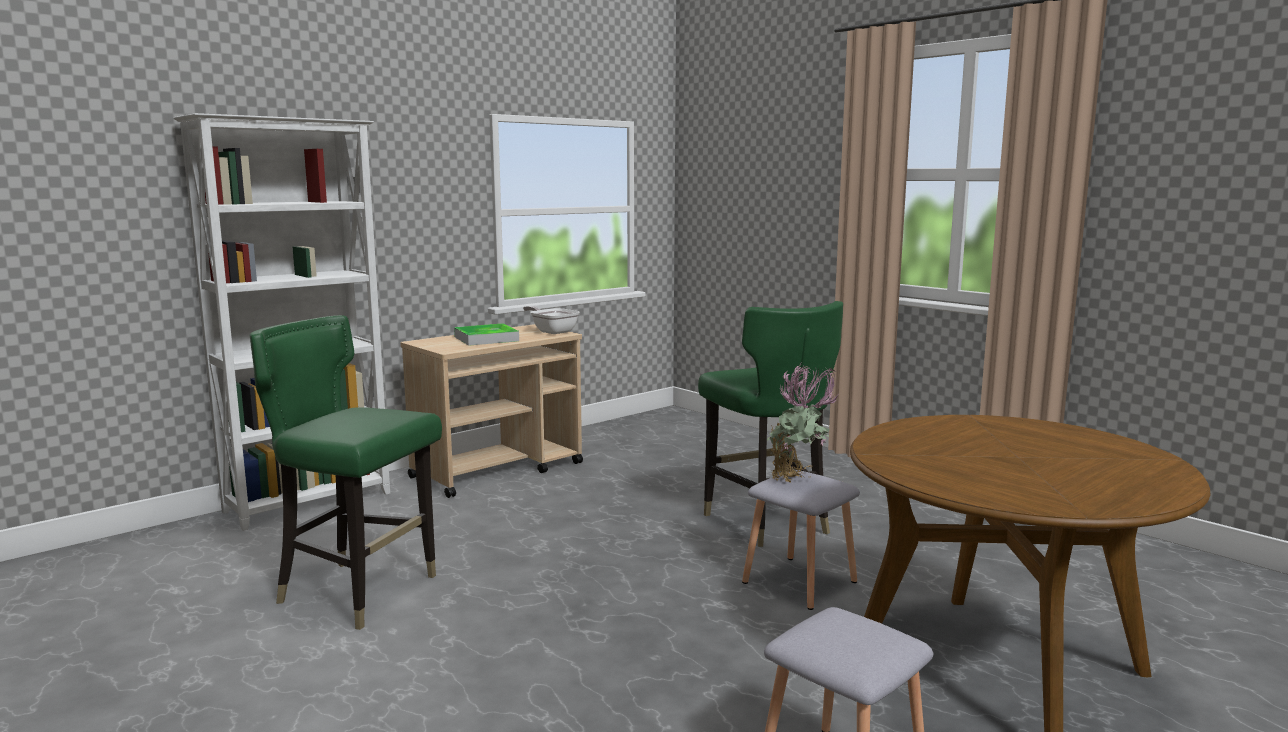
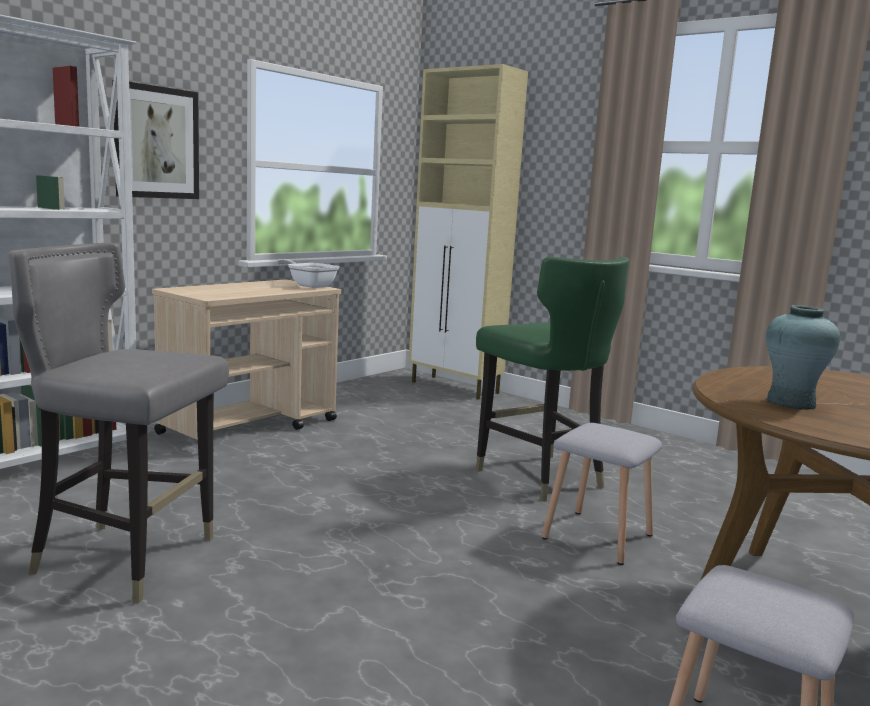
camera: 10 degrees left, 0 degrees up
green chair [250,315,442,630] -> grey chair [8,243,229,603]
tray [454,323,519,346] -> none
potted plant [767,366,838,482] -> none
none -> picture [112,80,199,199]
none -> beige cabinet [409,64,528,400]
none -> turquoise vase [766,305,840,410]

